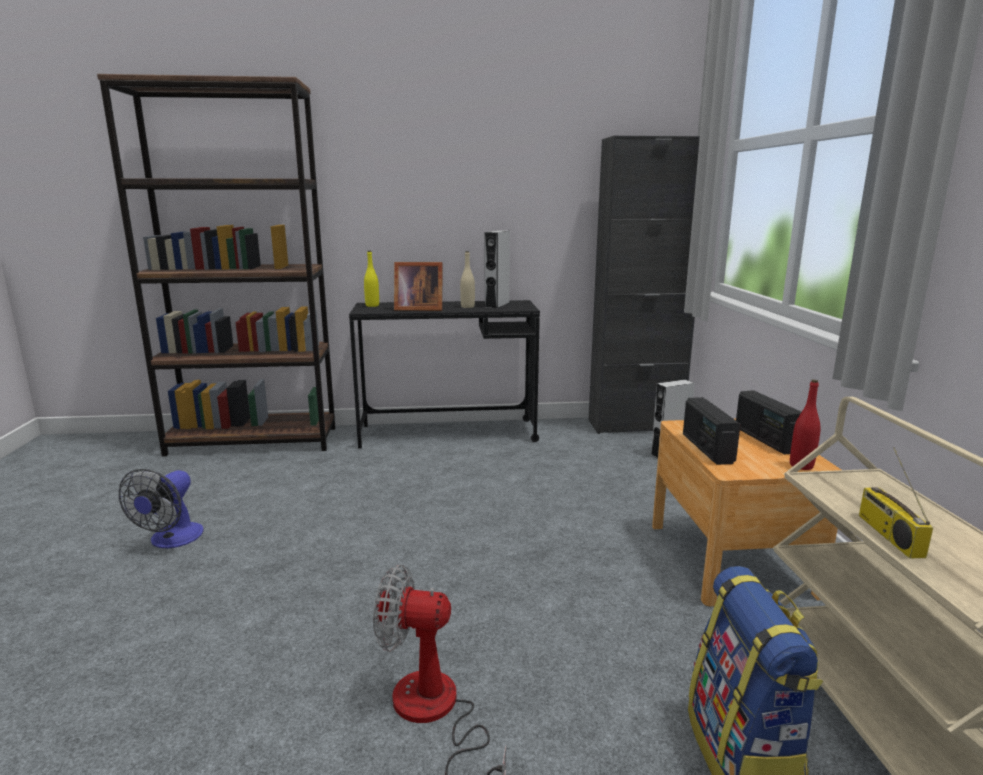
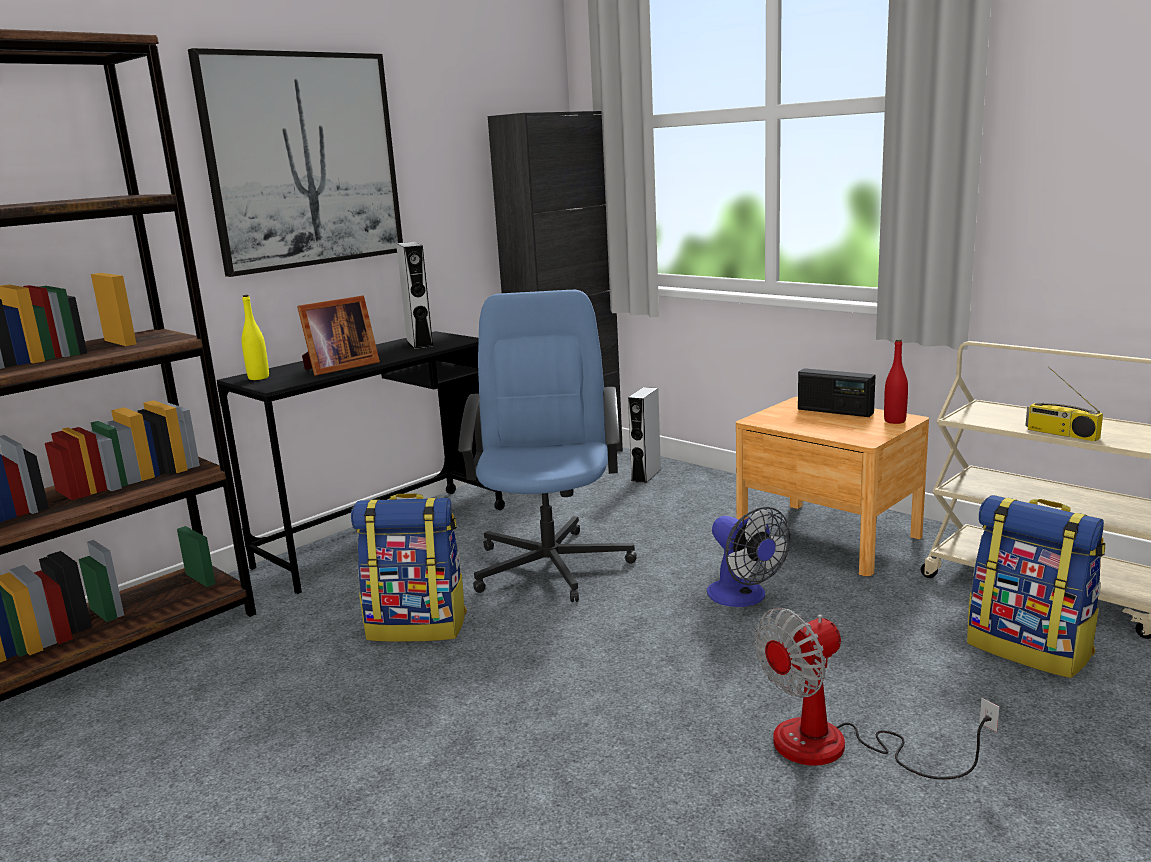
camera: 40 degrees left, 0 degrees up
fan [119,469,204,548] -> fan moved to [707,507,790,607]
beige bottle [460,251,475,308] -> none
radio [683,397,741,465] -> none
none -> picture [188,48,403,277]
none -> backpack [351,493,467,642]
none -> blue office chair [458,290,637,602]

